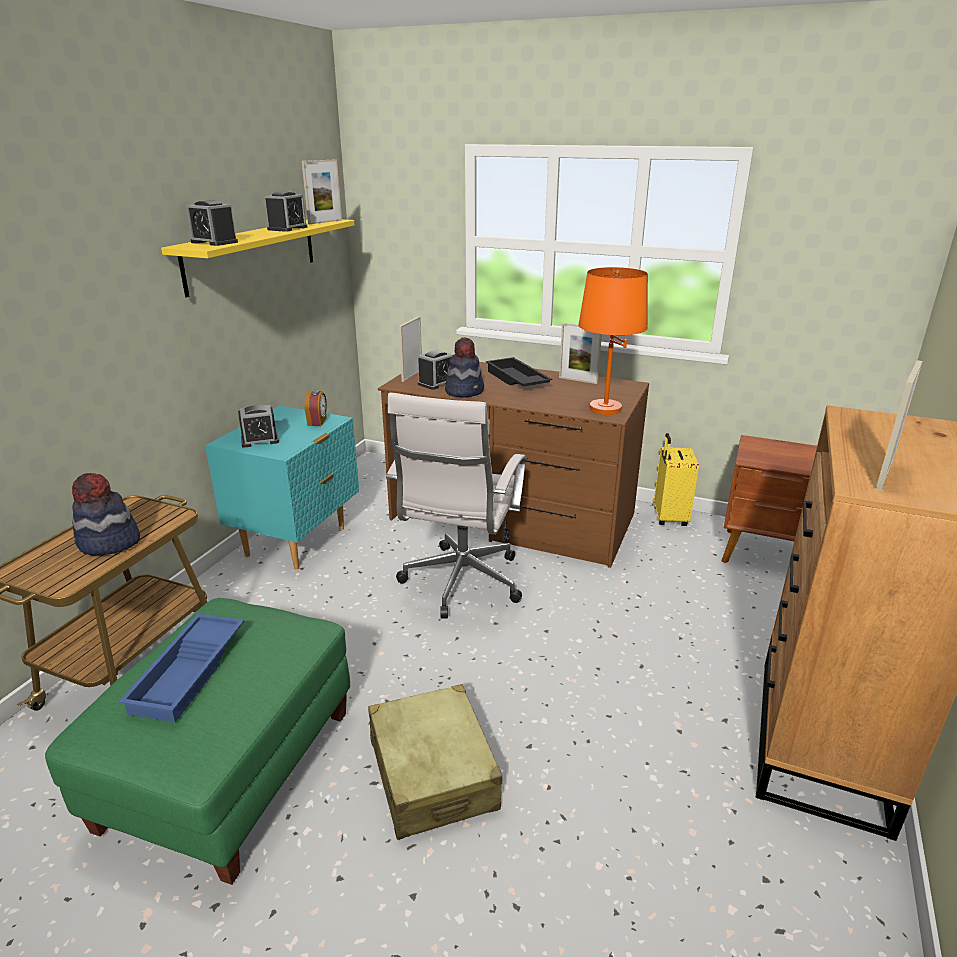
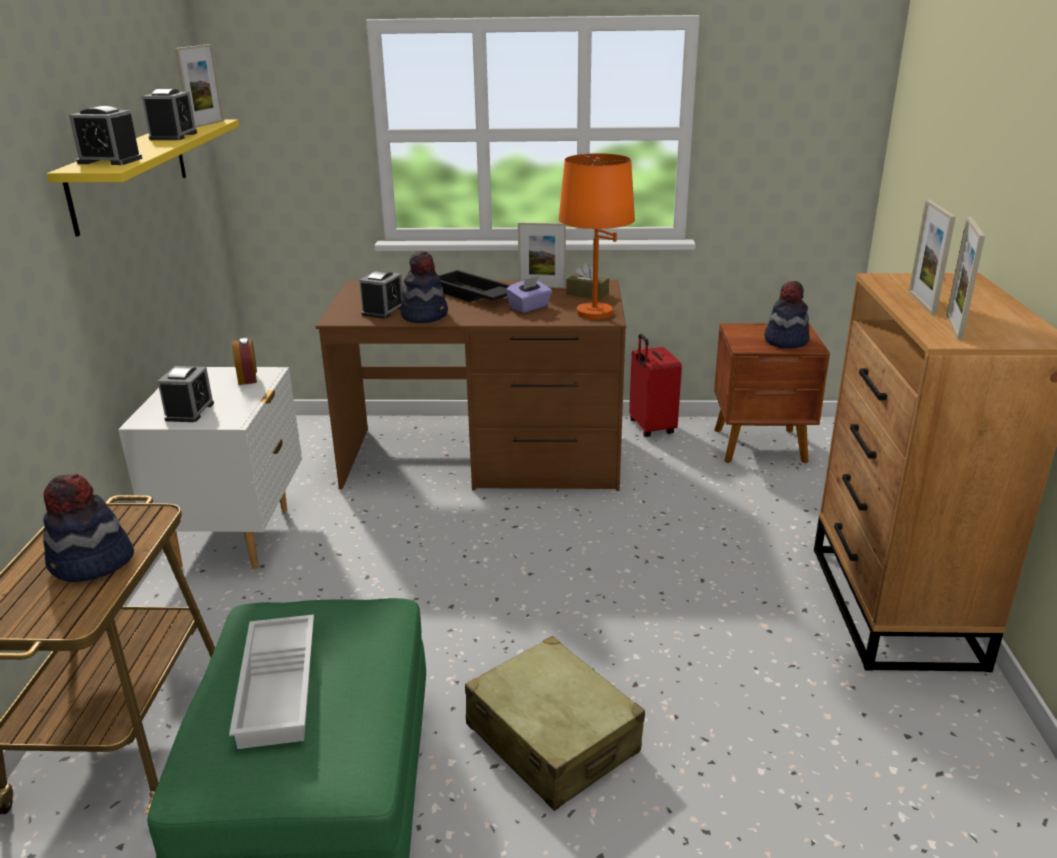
camera: 20 degrees left, 0 degrees up
blue tray [119,614,244,722] -> white tray [229,615,314,749]
turquoise nightstand [205,406,359,570] -> white nightstand [118,367,302,569]
alarm clock [238,405,279,448] -> alarm clock turned 45 degrees counterclockwise [158,366,214,422]
white office chair [386,393,526,619] -> none
picture frame [399,317,422,382] -> picture frame moved to [909,200,956,314]
yellow suitcase [654,433,699,526] -> red suitcase [629,334,682,437]
none -> purple tissue box [506,276,552,313]
none -> brown tissue box [566,263,609,300]
none -> hat [764,281,810,349]

